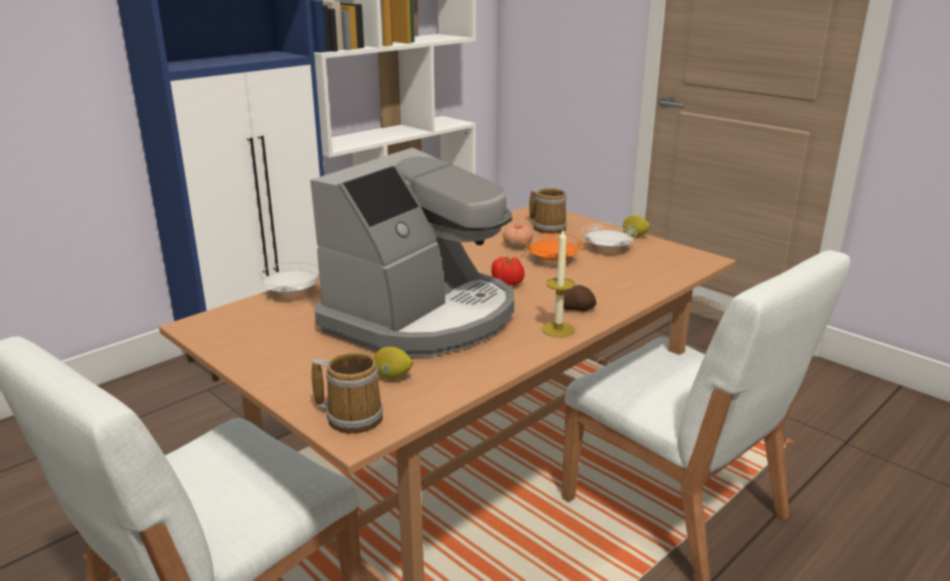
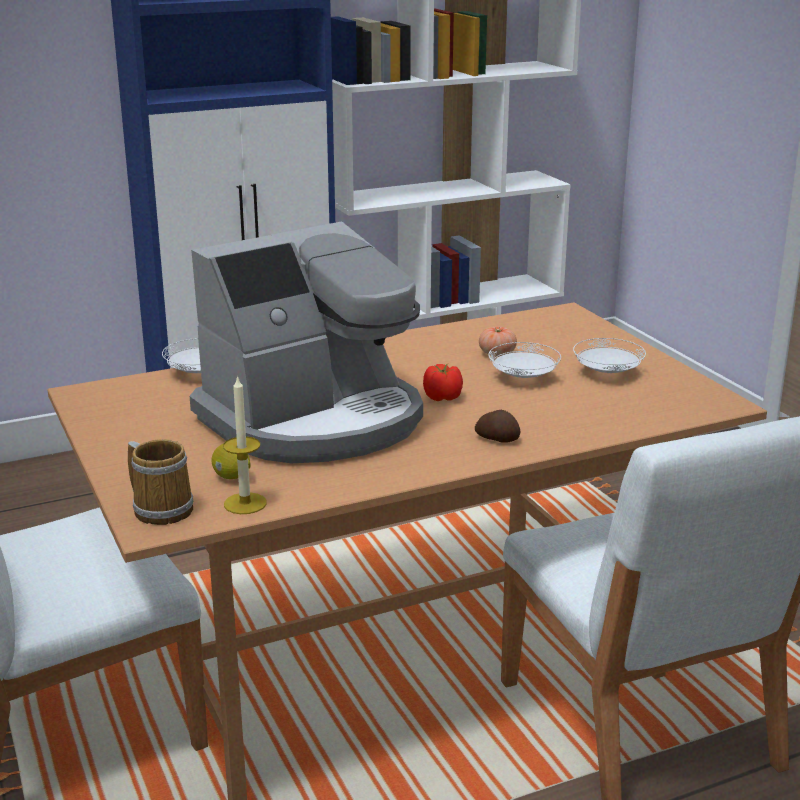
camera: 20 degrees right, 0 degrees up
orange plate [525,233,582,261] -> white plate [488,342,561,378]
mug [529,188,567,233] -> none
candle [542,230,575,337] -> candle moved to [223,375,267,514]
lemon [623,215,650,237] -> none

